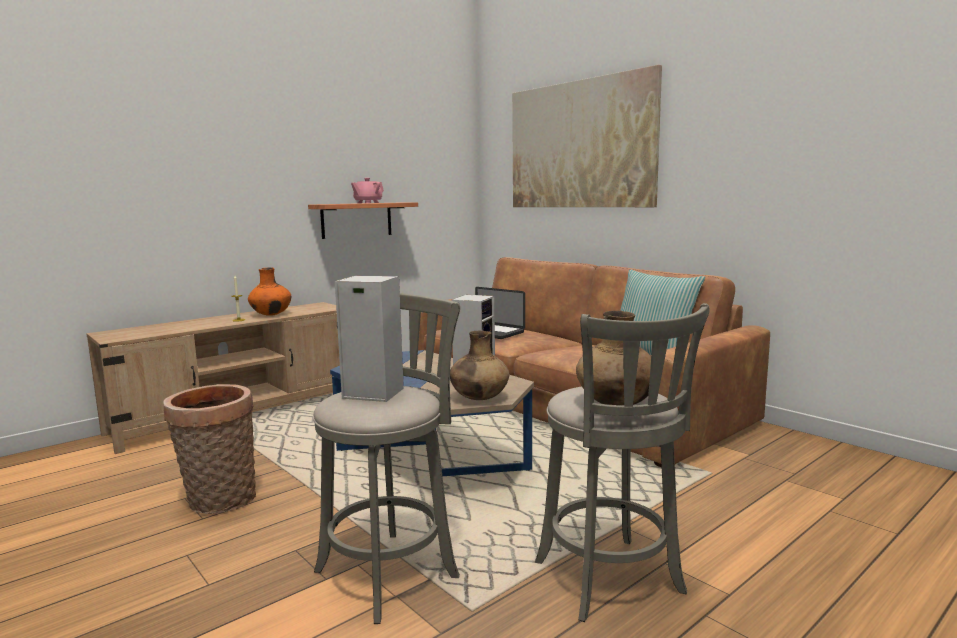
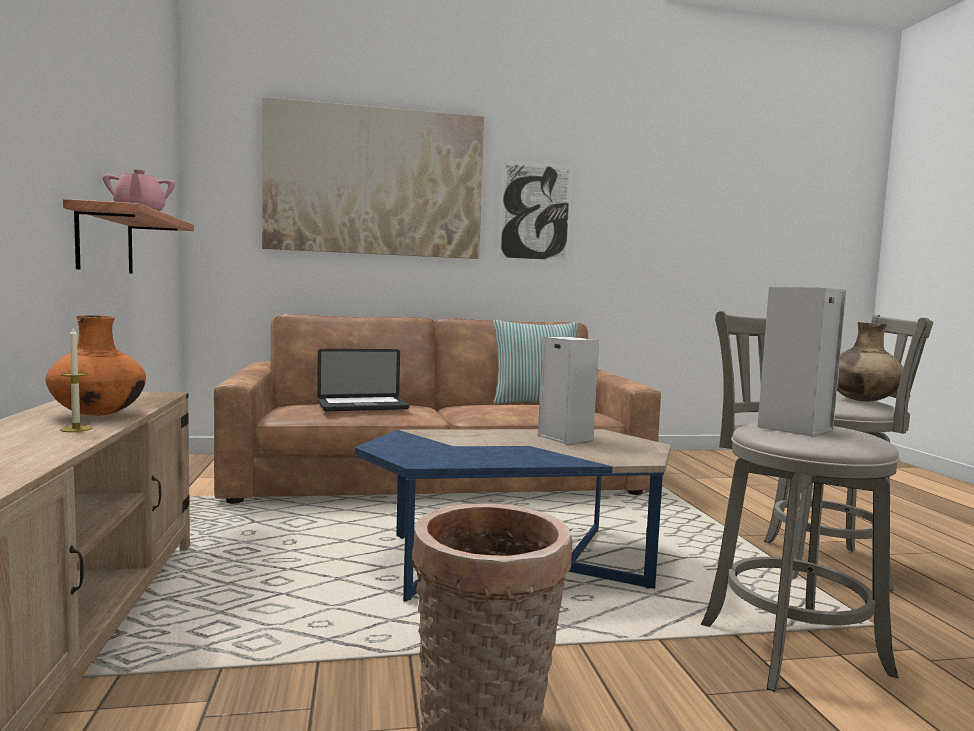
camera: 60 degrees left, 5 degrees down
brown vase [450,331,509,400] -> none
none -> picture [498,161,572,263]

